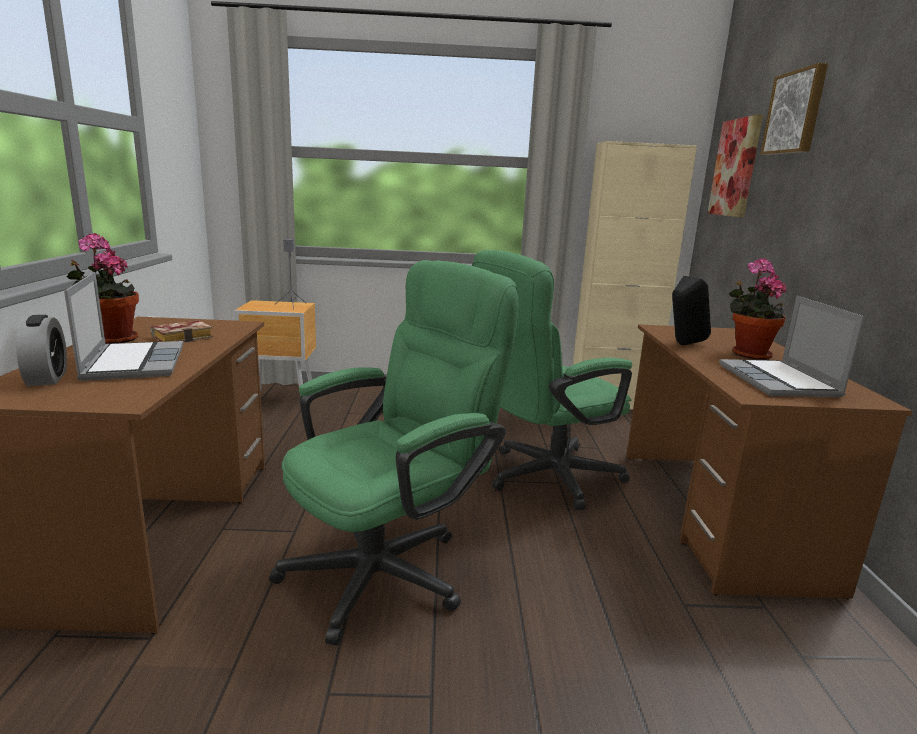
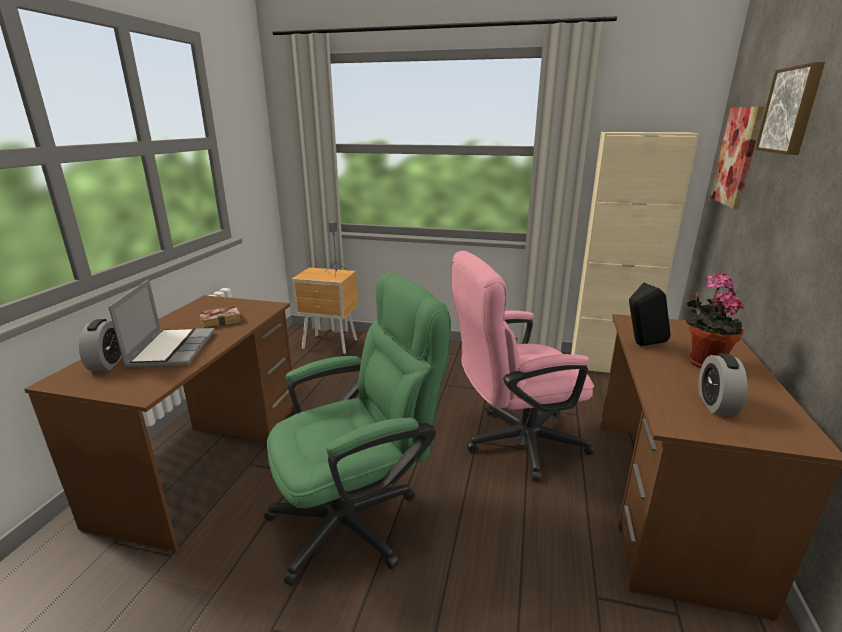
camera: 15 degrees right, 5 degrees up
potted plant [67,233,139,344] -> none
green office chair [472,250,632,510] -> pink office chair [451,251,594,481]
laptop [719,296,865,397] -> alarm clock [698,353,748,416]

